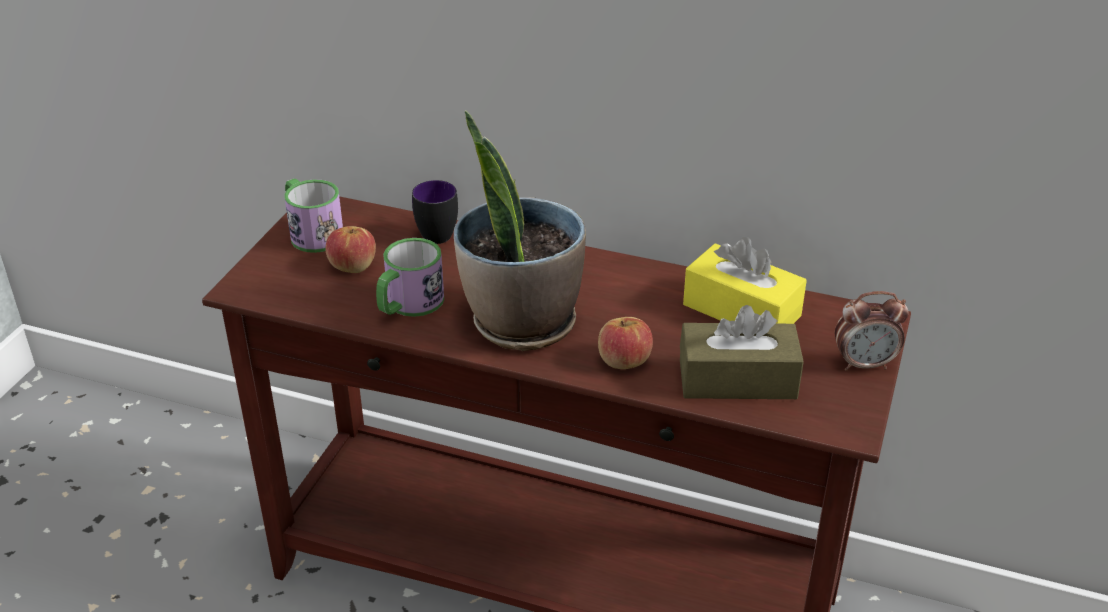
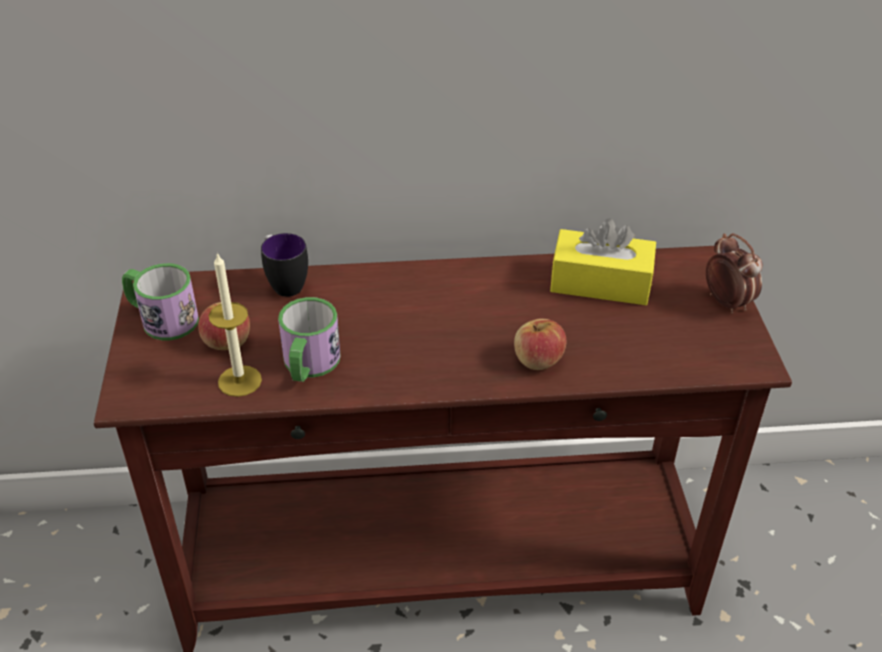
camera: 25 degrees left, 5 degrees up
potted plant [454,110,586,351] -> none
brown tissue box [680,305,804,399] -> none
alarm clock [835,291,909,371] -> alarm clock turned 90 degrees counterclockwise [706,233,763,314]
none -> candle [209,253,262,397]

